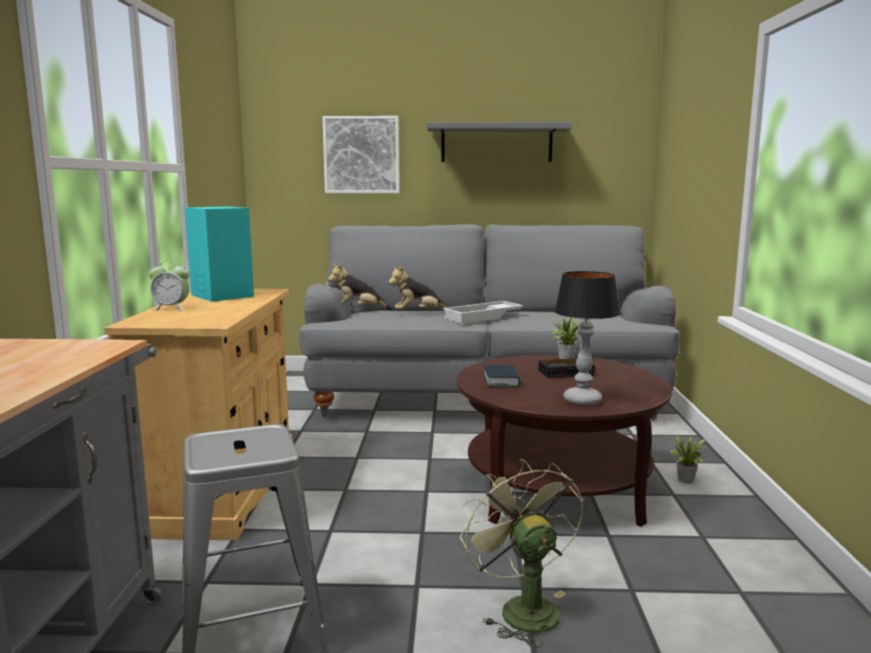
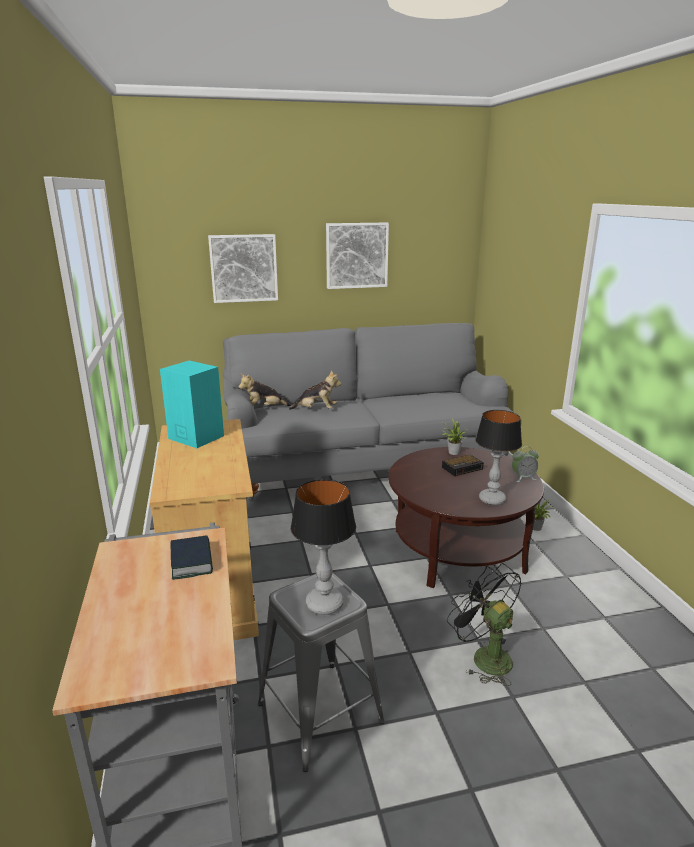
camera: 15 degrees left, 10 degrees up
alarm clock [149,260,190,310] -> alarm clock moved to [512,447,539,482]
plush toy [388,266,449,311] -> plush toy turned 150 degrees counterclockwise [289,370,341,410]
grey shelf [427,122,572,162] -> picture [326,223,389,289]
white tray [443,301,523,324] -> none
green fan [460,459,583,648] -> black fan [447,563,522,686]
book [484,365,520,387] -> book moved to [170,535,213,580]
none -> table lamp [291,479,356,615]

